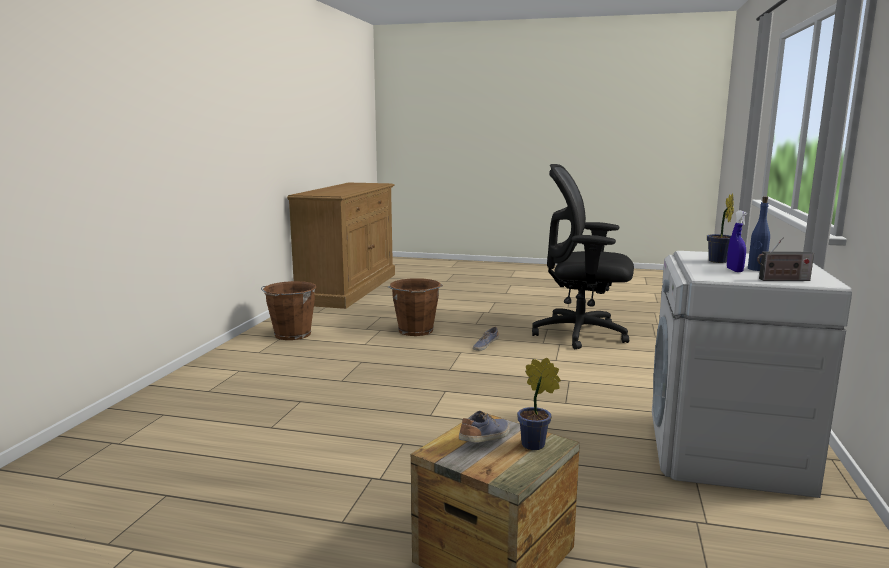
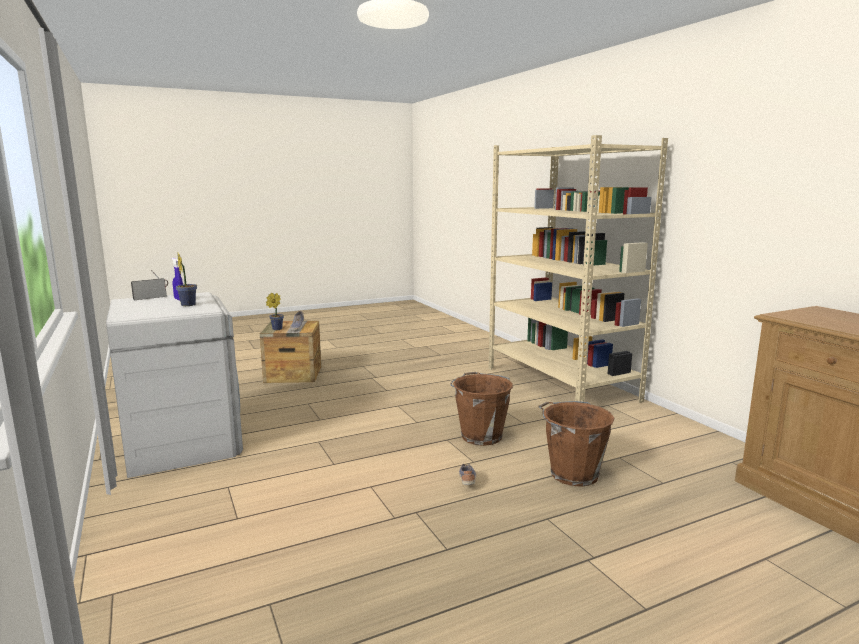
camera: 140 degrees right, 0 degrees up
brown bucket [261,281,316,340] -> brown bucket moved to [450,372,513,446]
black office chair [532,164,634,349] -> none
blue bottle [748,196,770,271] -> none
none -> beige bookcase [489,135,668,403]

